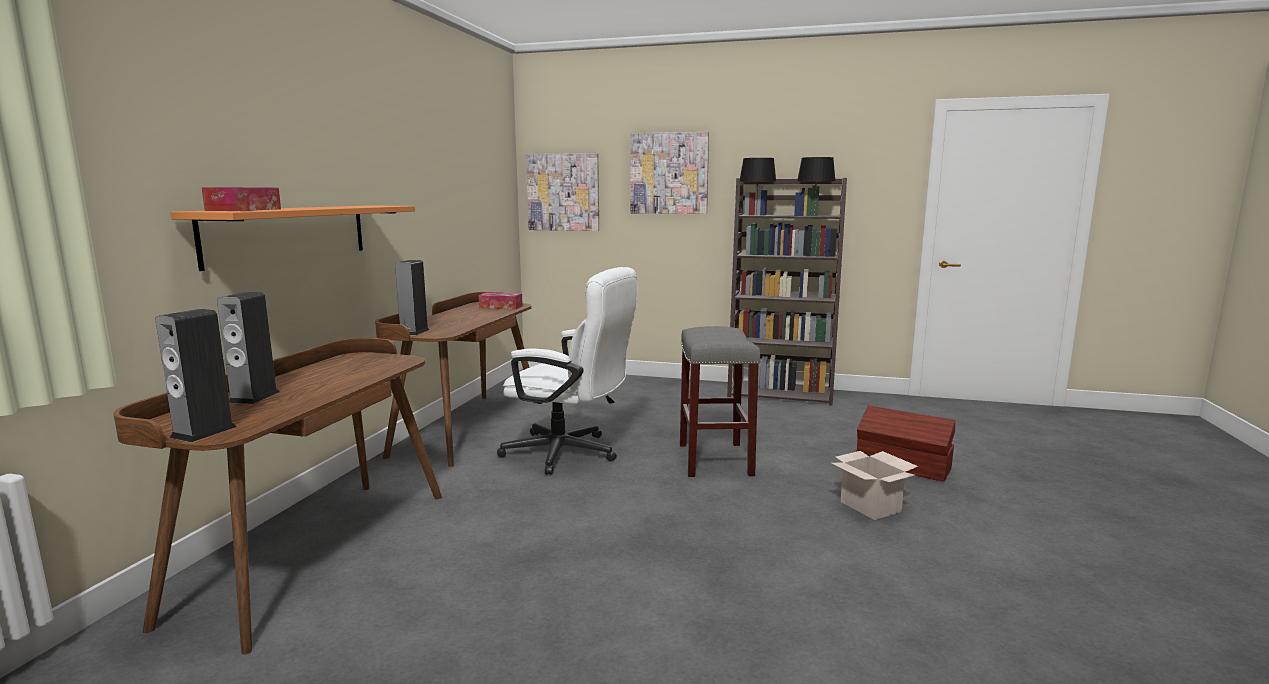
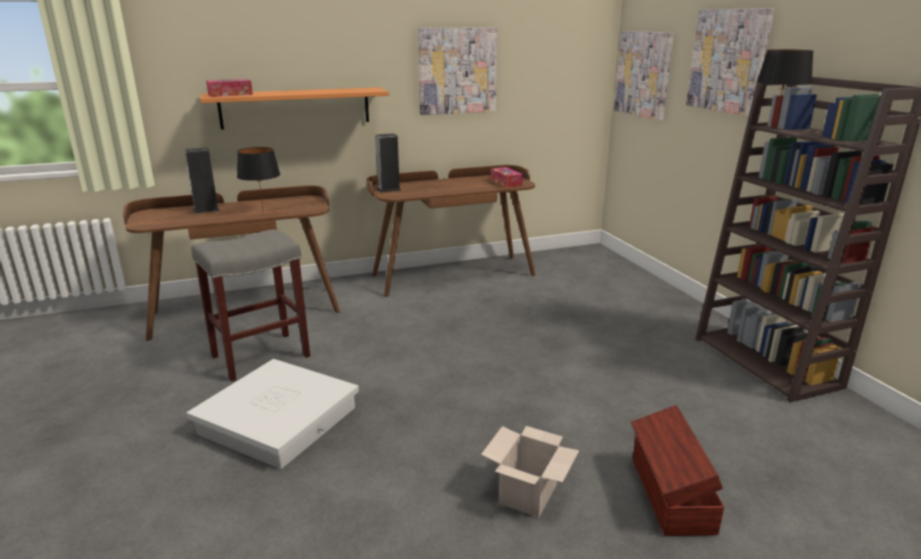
camera: 55 degrees right, 10 degrees up
speaker [155,309,237,442] -> none
white office chair [497,267,638,475] -> none
grey stool [680,326,761,477] -> grey stool moved to [191,229,310,382]
black table lamp [797,157,835,215] -> black table lamp moved to [237,147,280,212]
none -> white storage box [186,359,359,469]
none -> picture [418,27,497,115]

